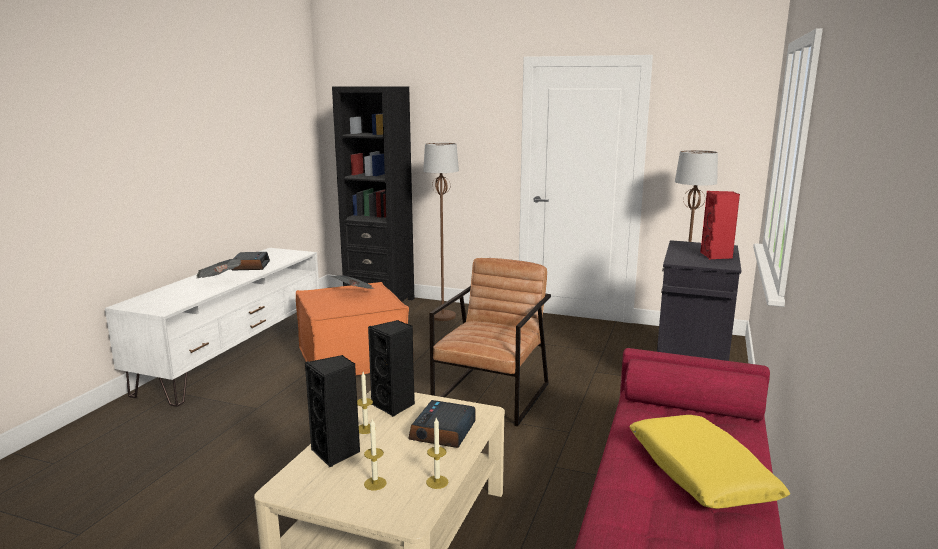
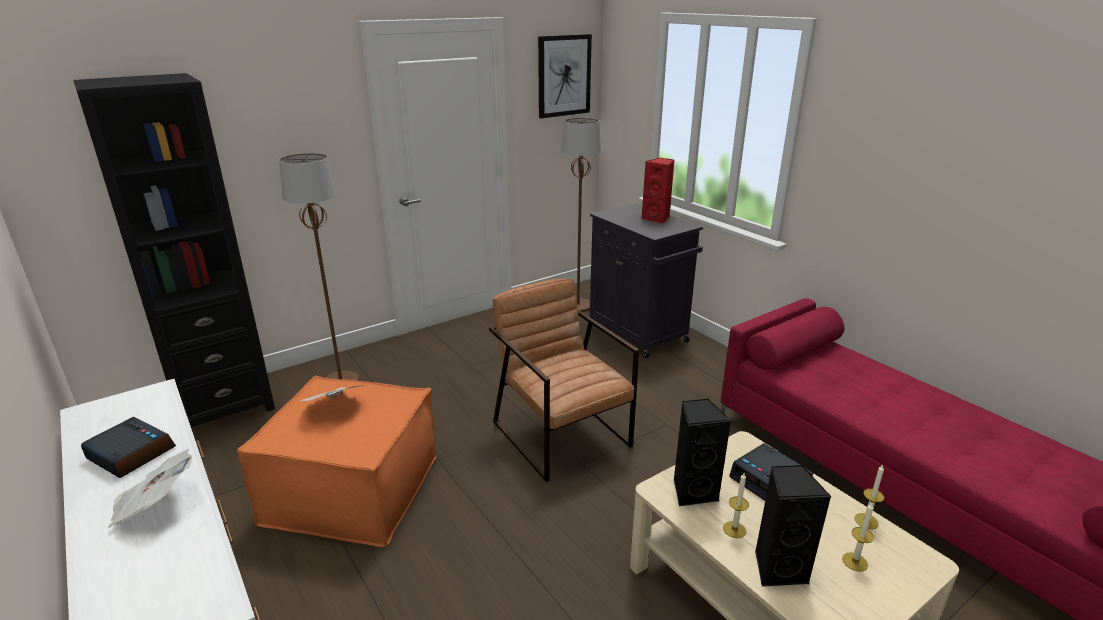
camera: 55 degrees left, 10 degrees up
yellow pillow [629,415,790,509] -> none
none -> picture [538,34,592,118]

